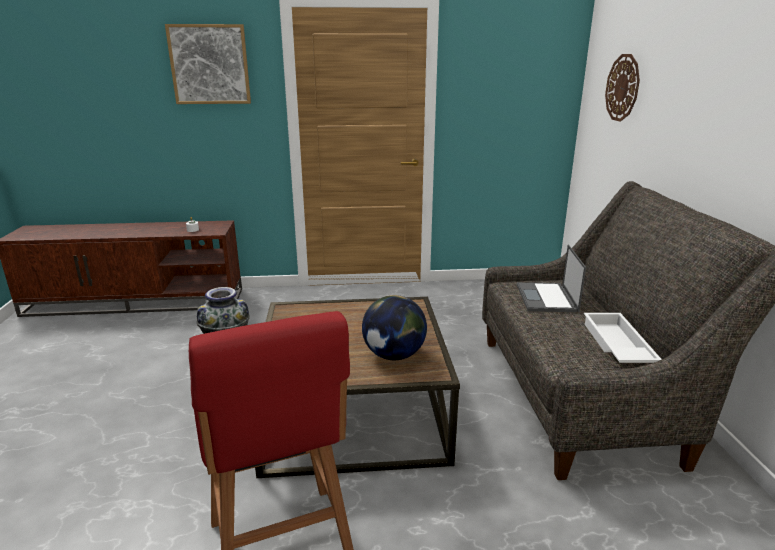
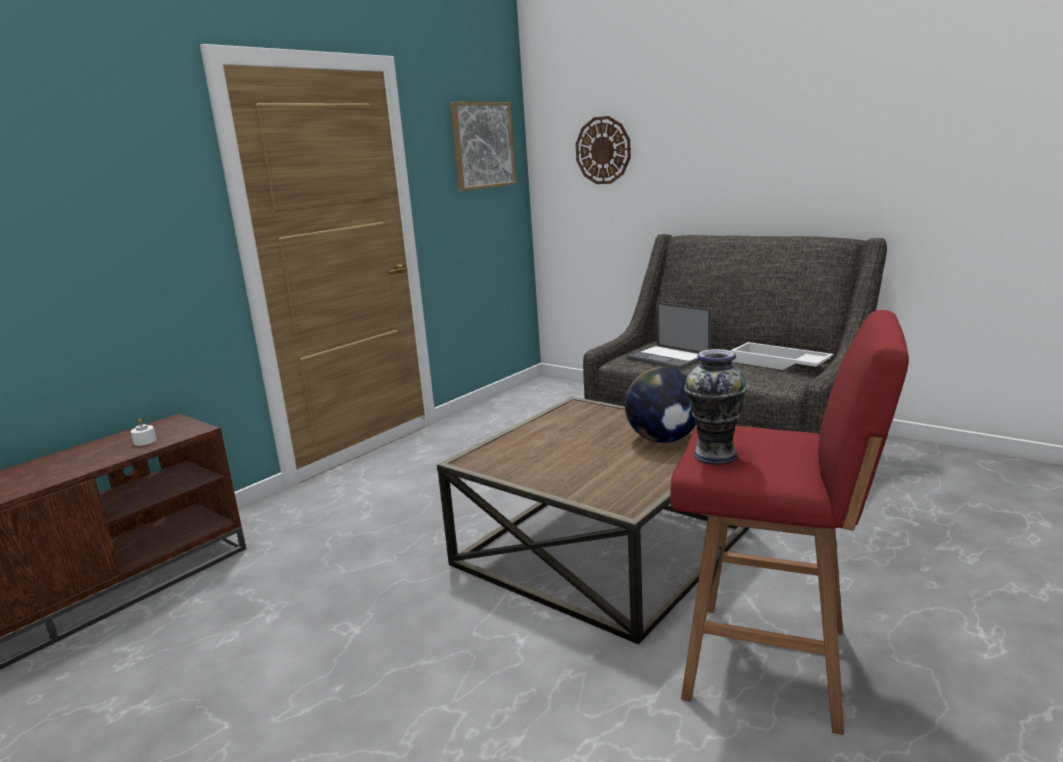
camera: 45 degrees left, 5 degrees down
picture [165,24,251,104] -> picture moved to [450,102,516,191]

